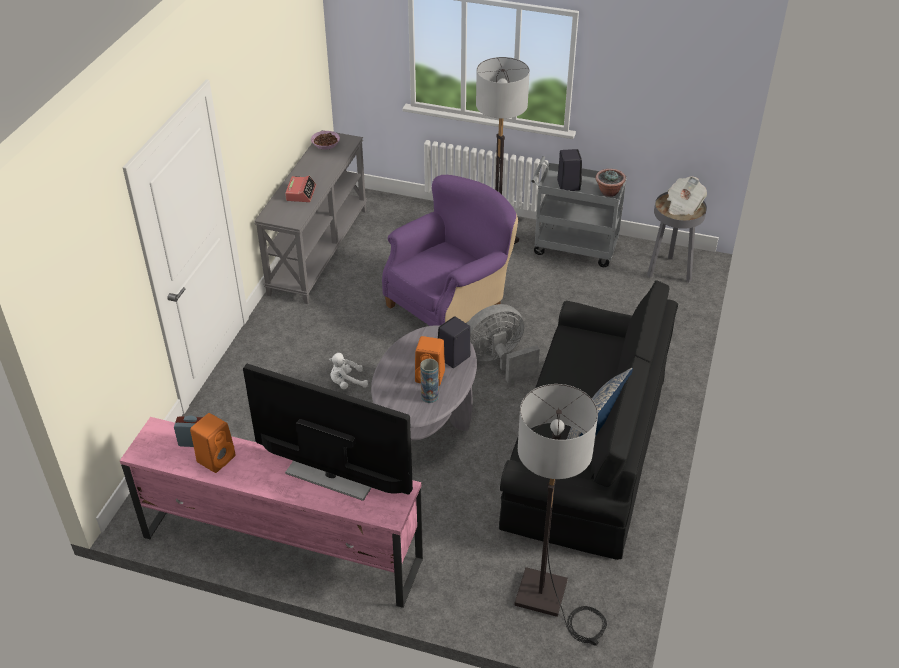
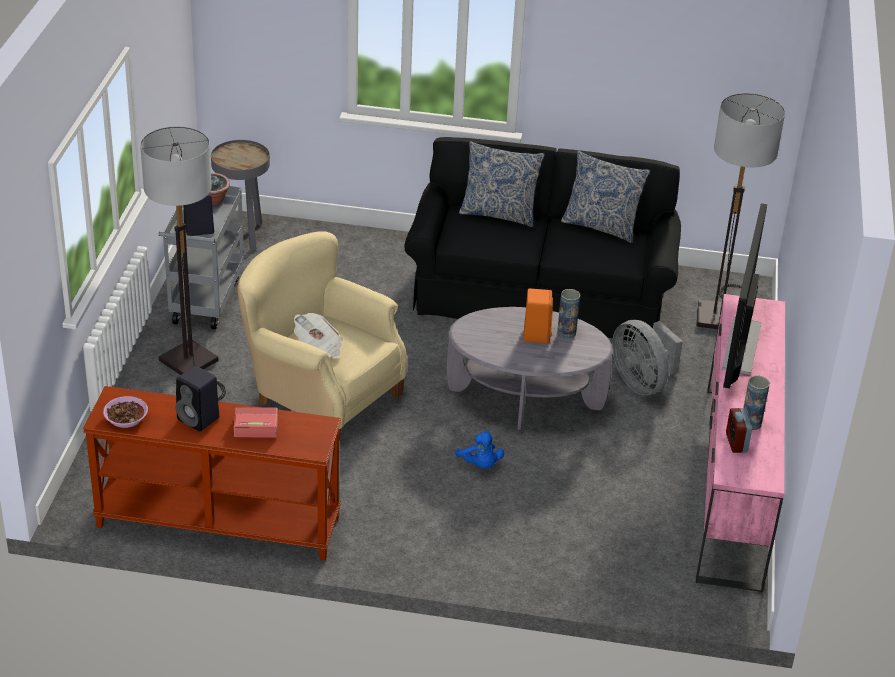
camera: 100 degrees left, 5 degrees down
orange speaker [190,413,236,473] -> vase [743,375,770,430]
grey console table [254,130,367,304] -> brown console table [83,386,341,561]
white plush toy [329,353,368,389] -> blue plush toy [455,431,504,469]
purple armchair [382,175,518,326] -> beige armchair [238,231,407,441]
black speaker [438,316,470,368] -> black speaker moved to [176,366,219,432]
grey fan [467,304,540,384] -> grey fan moved to [612,320,683,395]
newspaper [667,176,707,215] -> newspaper moved to [294,313,343,359]
none -> pillow [459,141,545,227]

